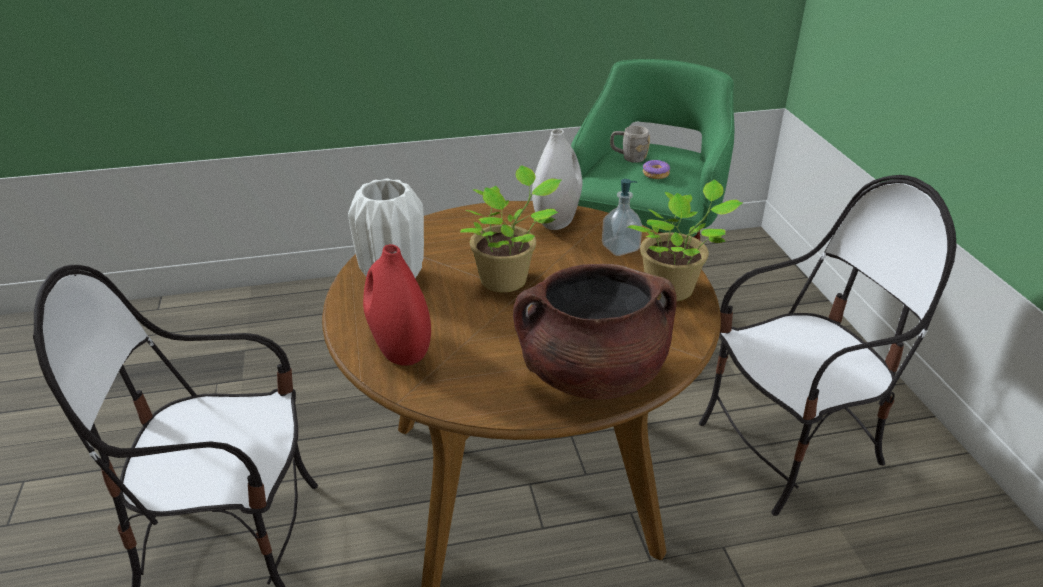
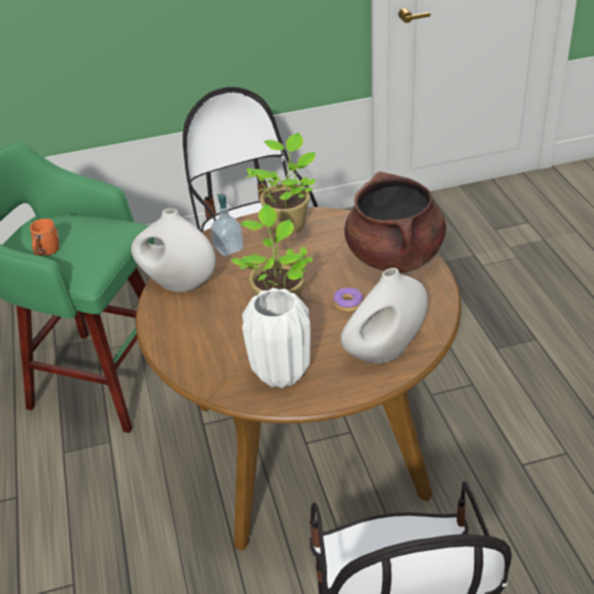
camera: 90 degrees left, 5 degrees up
red vase [363,244,431,366] -> white vase [340,268,428,364]
grey mug [610,126,650,163] -> orange mug [30,219,59,256]
donut [643,160,670,179] -> donut moved to [333,288,363,312]

